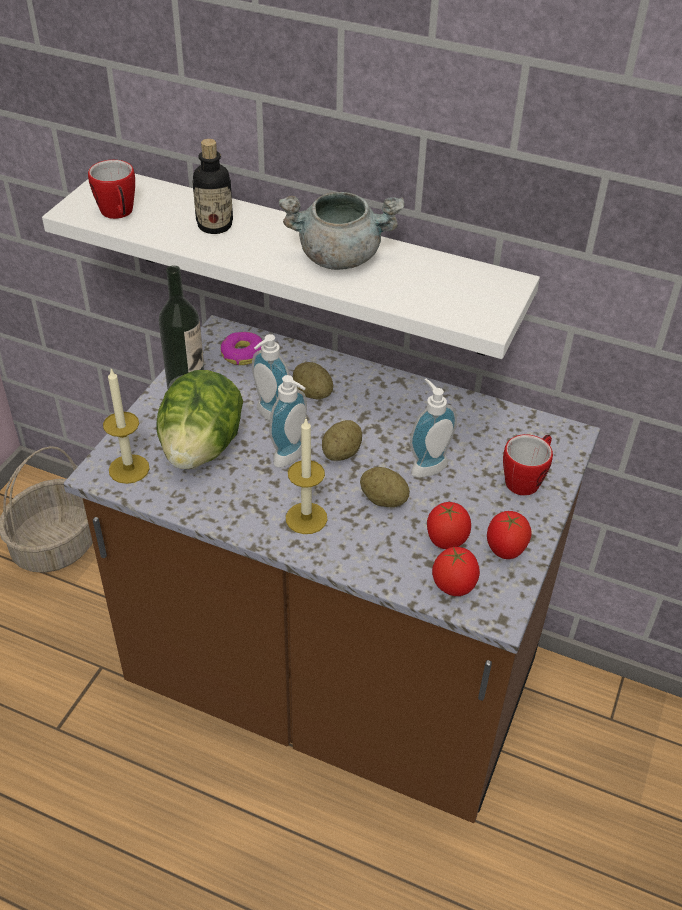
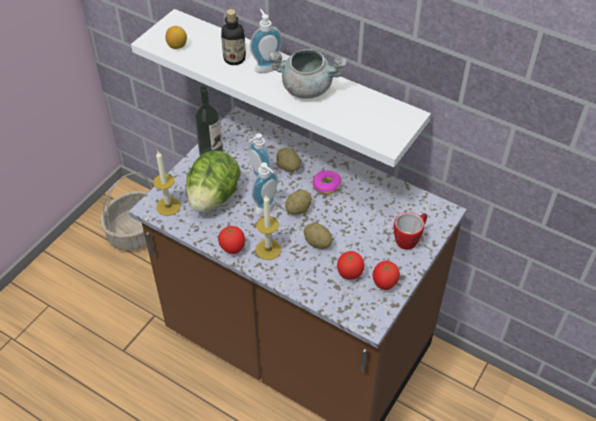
camera: 10 degrees right, 5 degrees up
mug [88,160,135,219] -> lemon [165,26,187,49]
donut [221,332,262,365] -> donut moved to [313,170,341,195]
soap dispenser [410,379,457,478] -> soap dispenser moved to [250,9,282,73]
tomato [432,547,480,596] -> tomato moved to [218,226,245,254]

